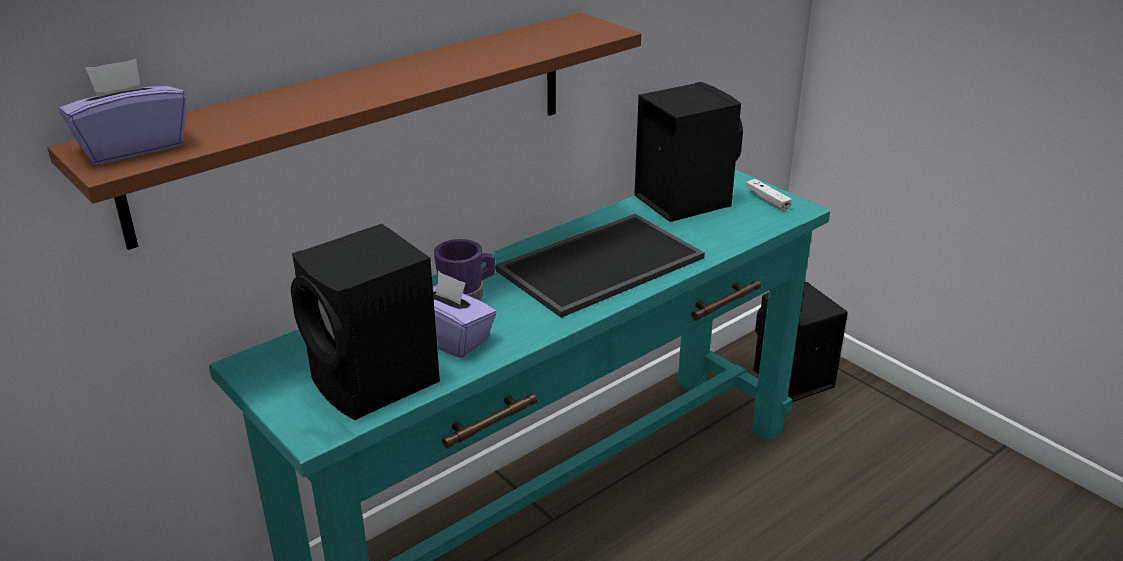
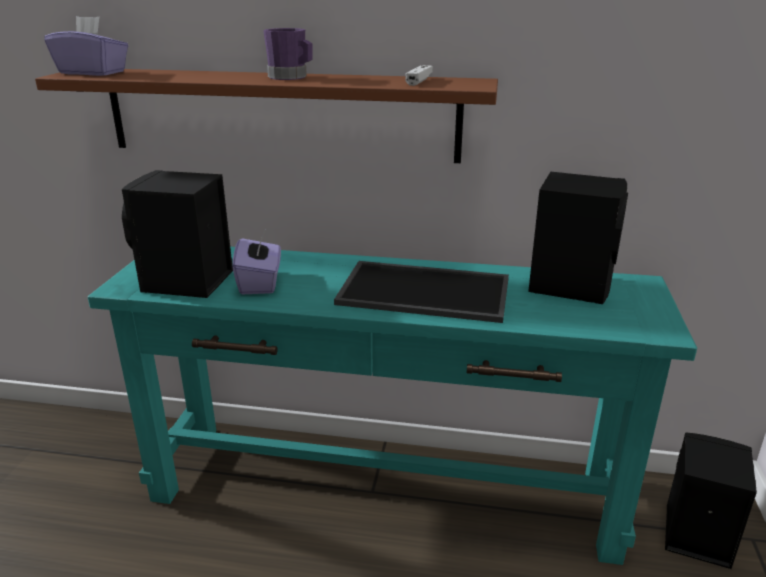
camera: 50 degrees right, 5 degrees down
purple mug [434,239,495,301] -> purple mug moved to [263,28,312,80]
white game controller [746,179,792,211] -> white game controller moved to [405,65,433,86]

